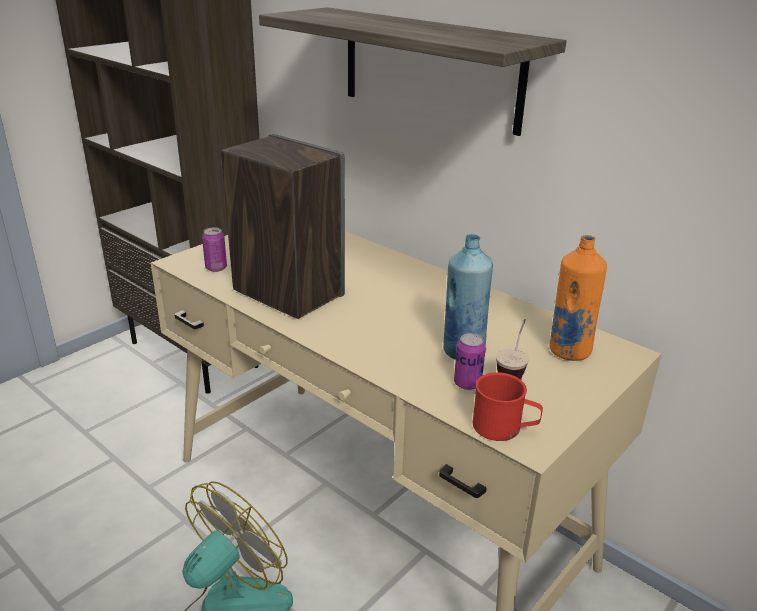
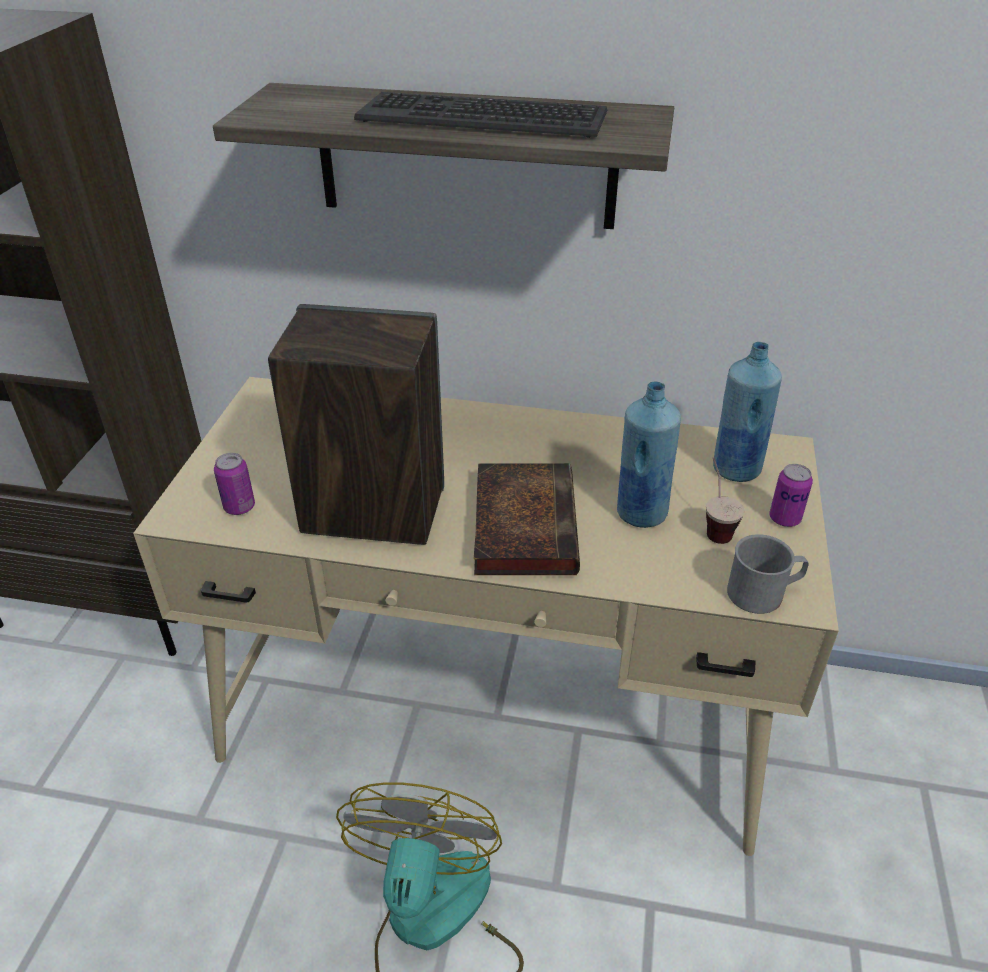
camera: 30 degrees left, 10 degrees up
can [454,333,486,390] -> can moved to [769,464,813,527]
red mug [473,372,543,441] -> grey mug [727,534,809,614]
orange bottle [550,235,607,361] -> blue bottle [713,342,782,482]
none -> keyboard [354,92,607,138]
none -> book [474,463,580,575]

